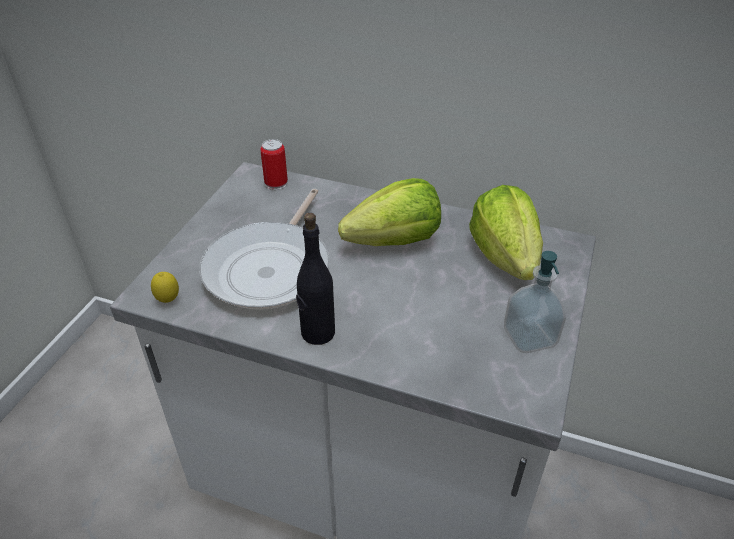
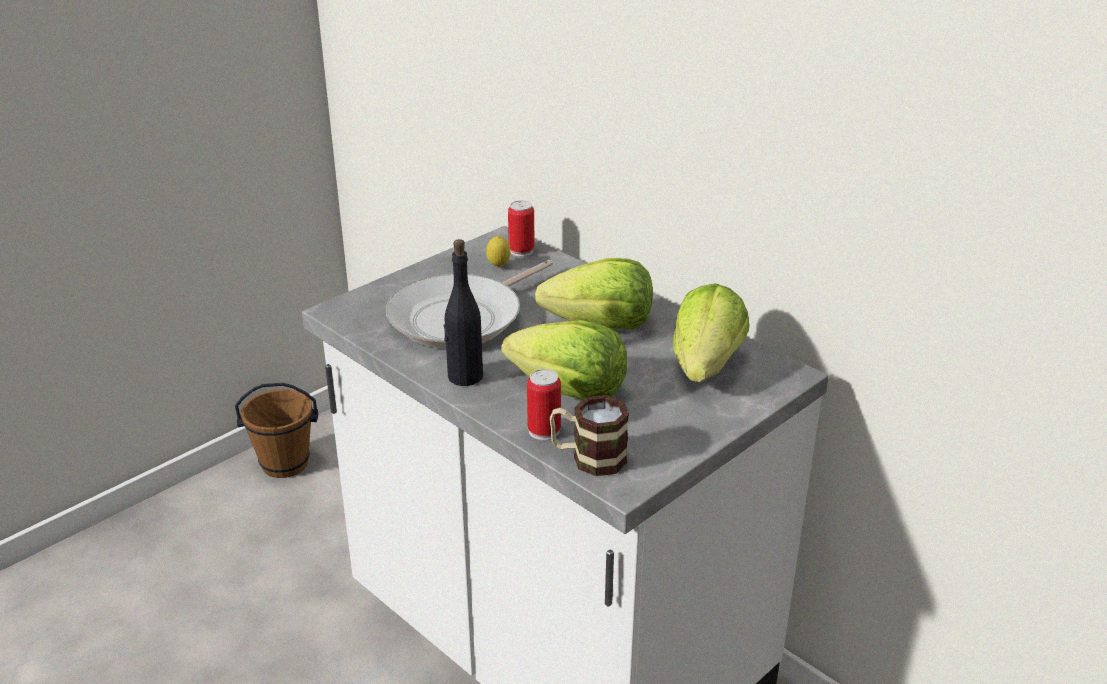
camera: 25 degrees right, 10 degrees down
lemon [151,272,179,303] -> lemon moved to [486,236,510,267]
soap dispenser [504,251,566,353] -> none
none -> brown bucket [235,383,318,478]
none -> lettuce [501,320,627,400]
none -> can [527,369,561,440]
none -> mug [550,395,629,476]

